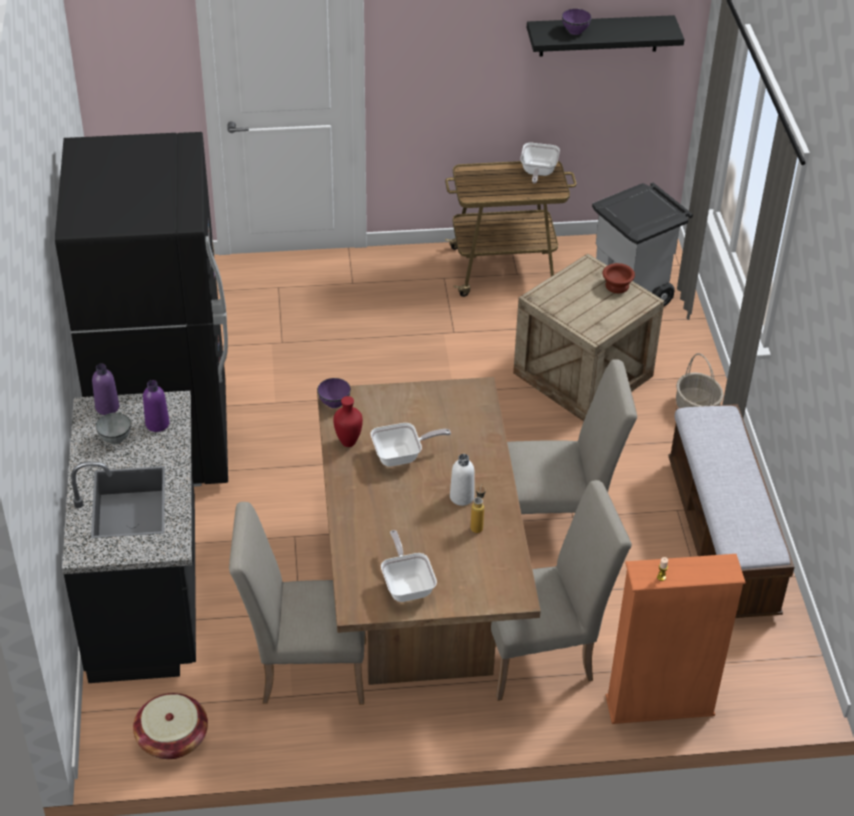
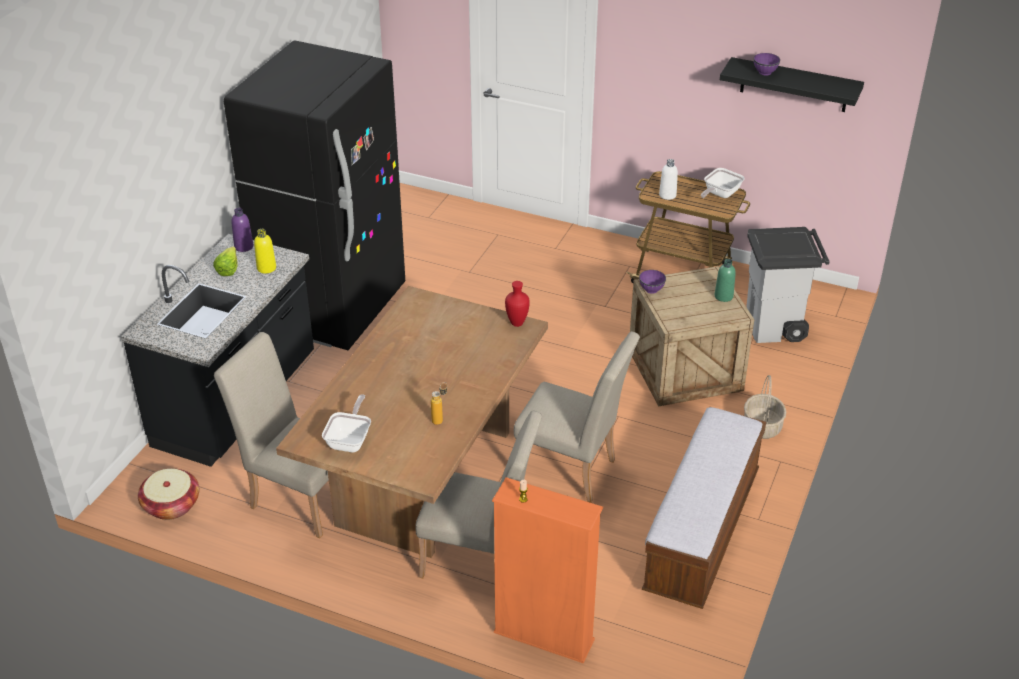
camera: 30 degrees right, 5 degrees down
grey bowl [96,413,131,445] -> lettuce [213,247,238,276]
purple bottle [143,380,170,432] -> yellow bottle [254,229,276,274]
purple bowl [317,378,351,408] -> purple bowl moved to [639,270,666,294]
red vase [333,396,363,447] -> red vase moved to [505,281,530,327]
frying pan [371,423,451,467] -> none
white bottle [450,454,474,506] -> white bottle moved to [659,159,678,200]
brown bowl [603,263,635,293] -> green bottle [715,259,736,302]

